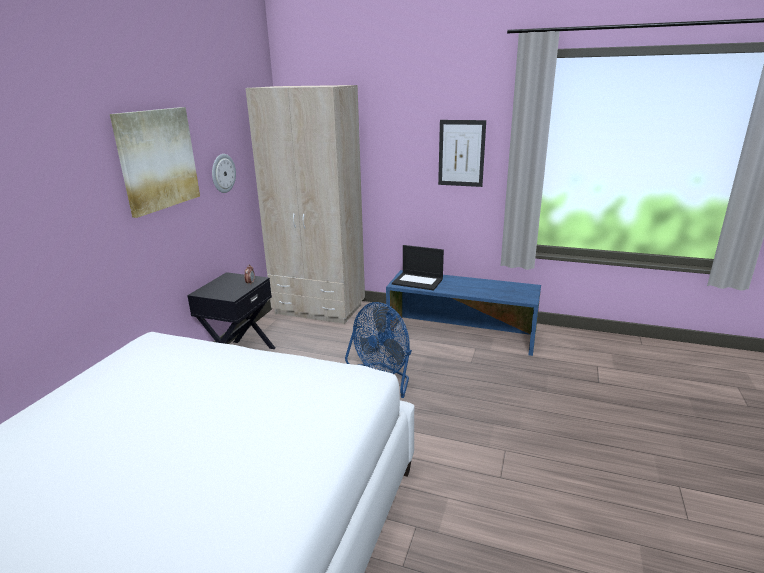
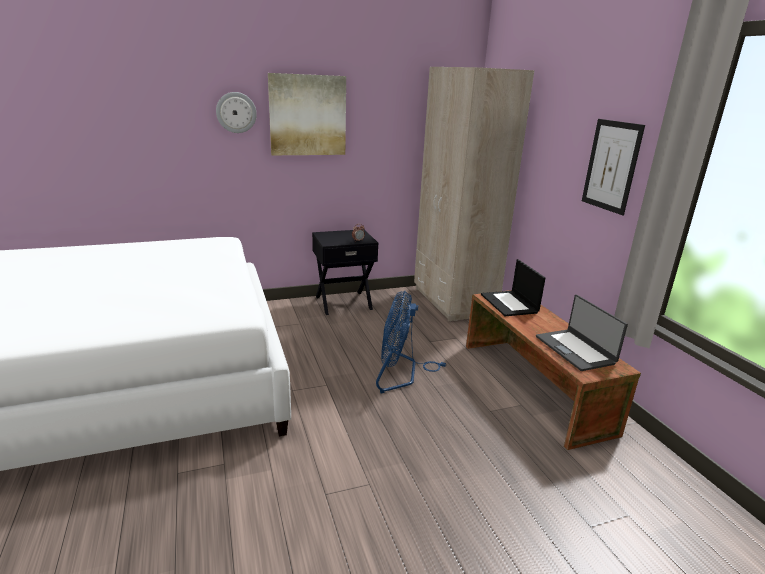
camera: 50 degrees right, 0 degrees up
wall clock [212,154,236,193] -> wall clock moved to [216,92,257,133]
blue bench [386,270,541,356] -> brown bench [466,290,641,450]
none -> laptop [536,295,628,371]

